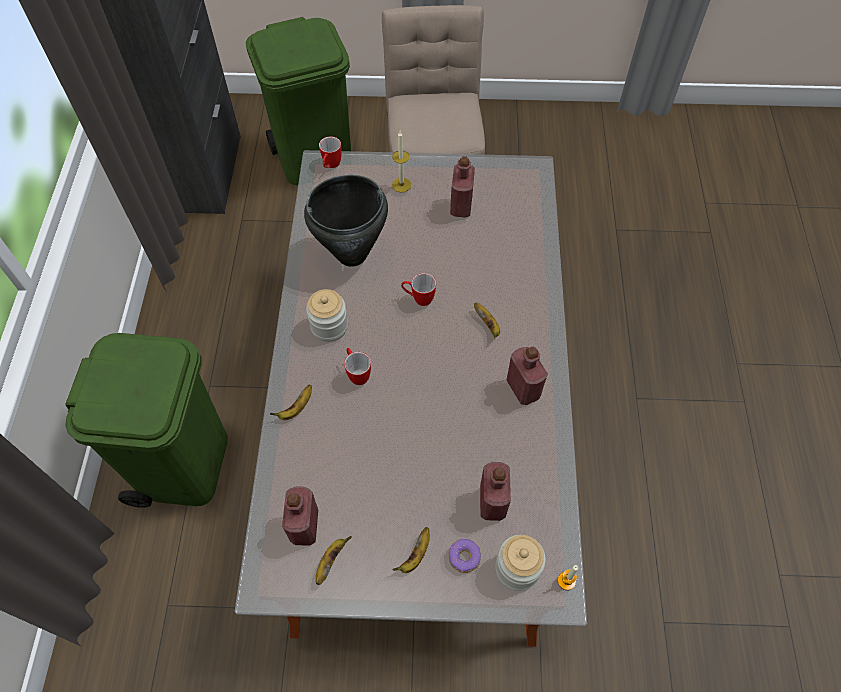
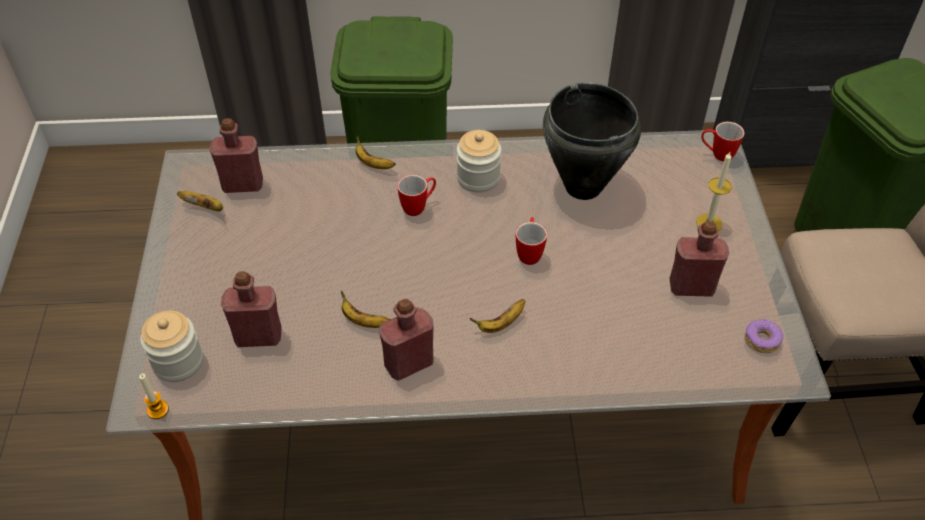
camera: 85 degrees right, 10 degrees down
banana [393,527,430,573] -> banana moved to [341,291,391,328]
donut [449,539,481,573] -> donut moved to [745,319,783,353]

